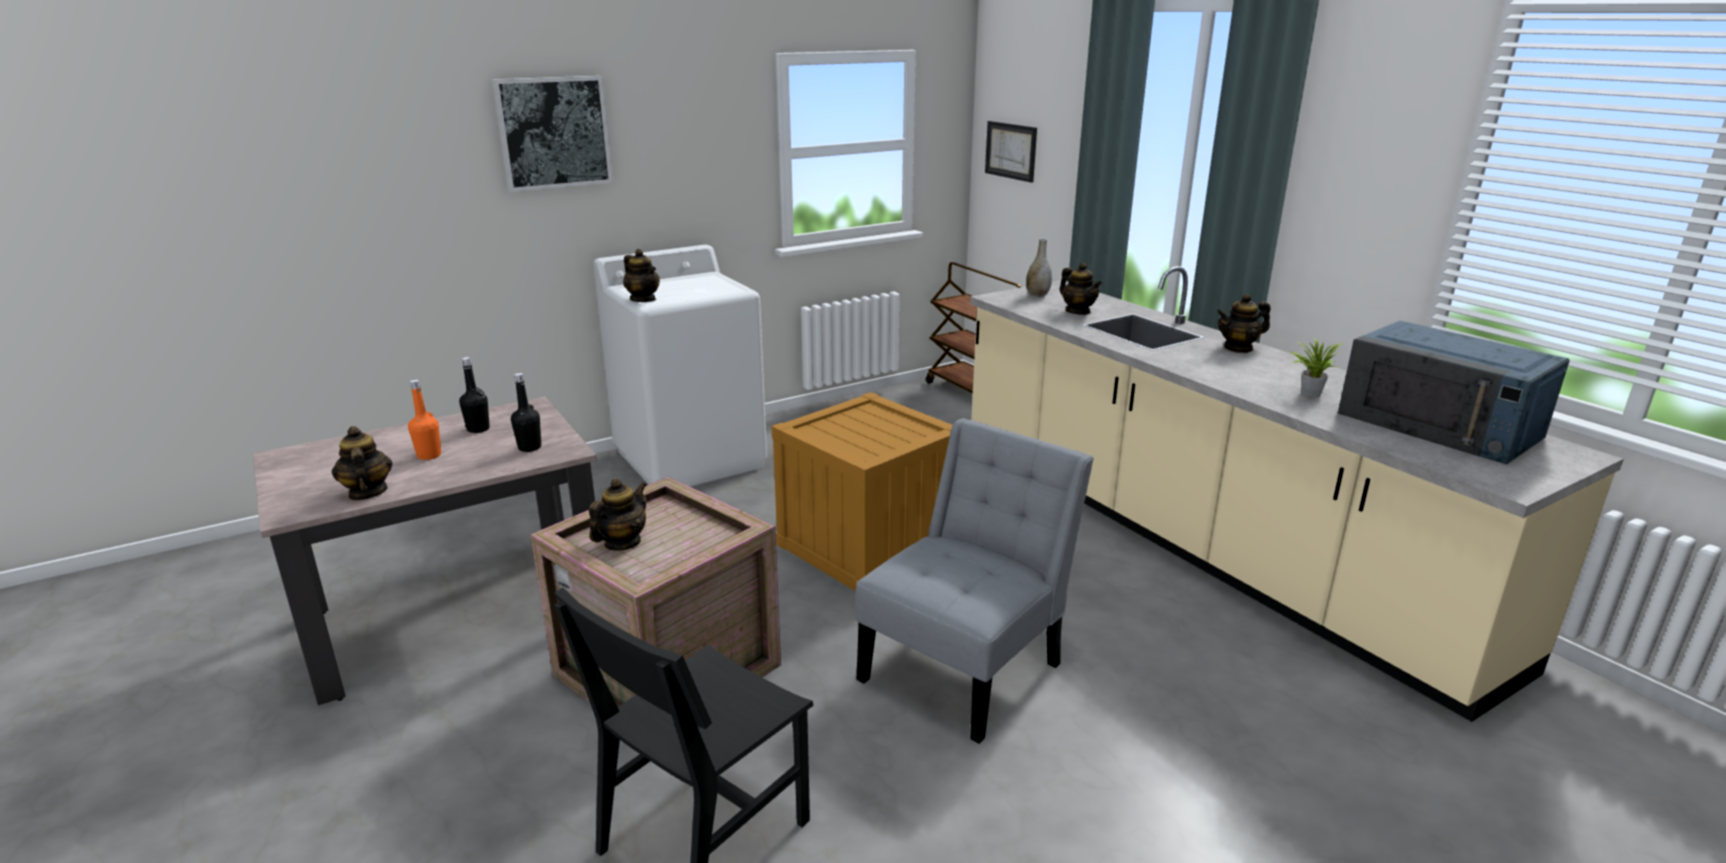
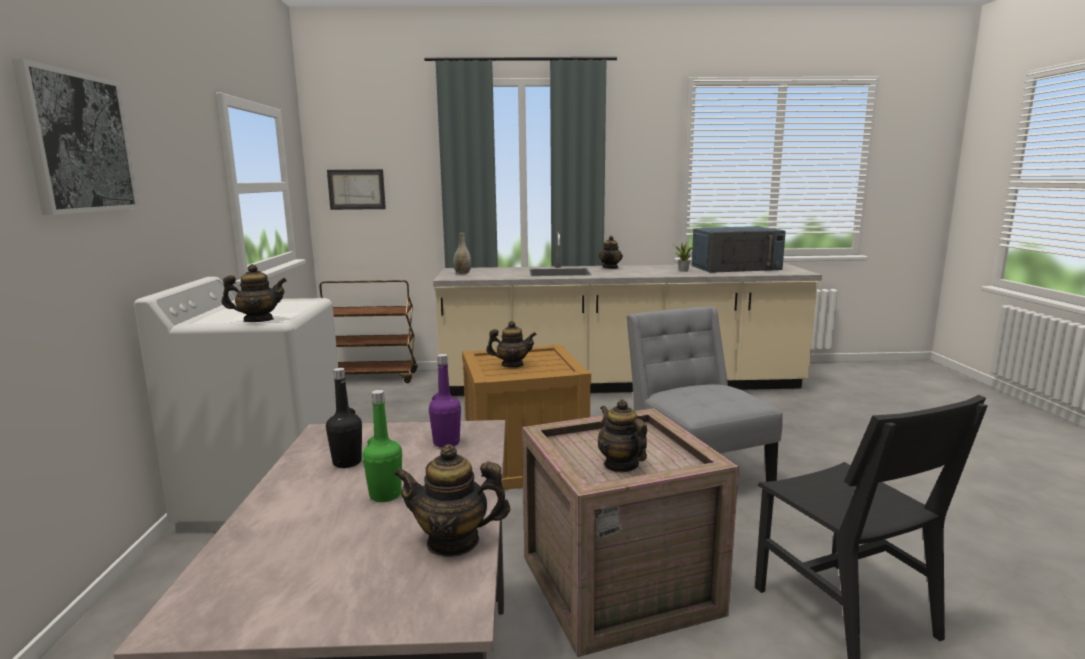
camera: 60 degrees left, 10 degrees down
orange bottle [408,379,441,460] -> green bottle [362,390,402,502]
black bottle [511,373,541,452] -> purple bottle [429,354,461,448]
teapot [1060,263,1102,315] -> teapot moved to [486,321,537,368]

